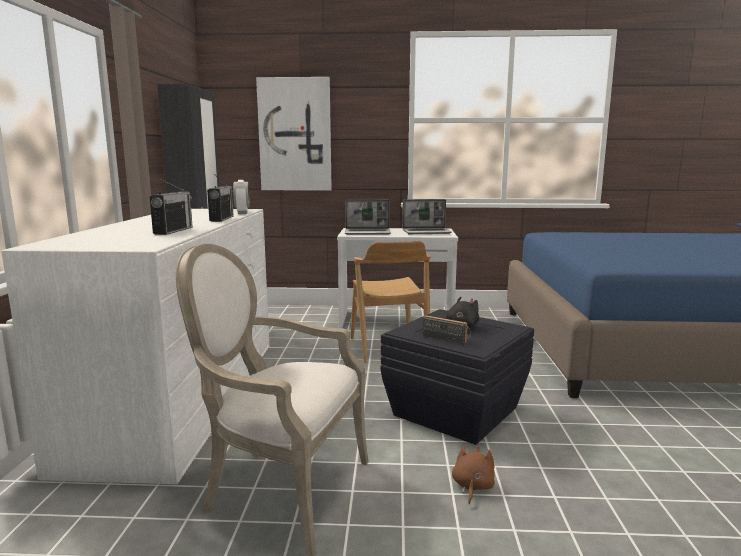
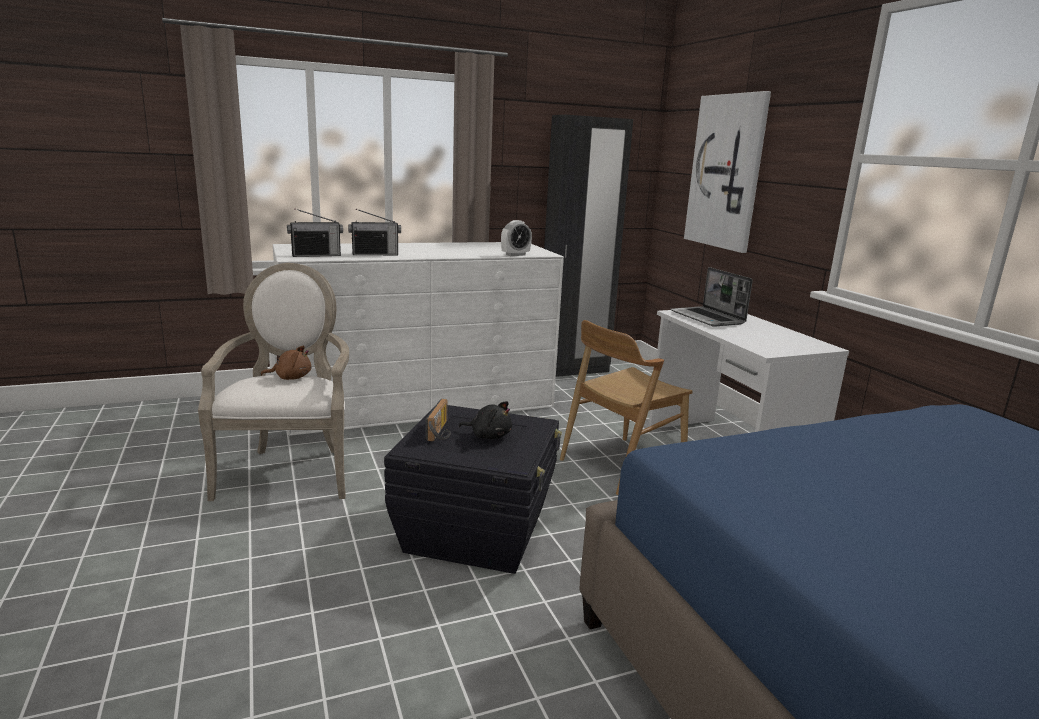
camera: 65 degrees right, 5 degrees up
radio [207,174,234,222] -> radio moved to [287,209,343,257]
laptop [403,199,452,234] -> none
brown plush toy [452,445,495,504] -> brown plush toy moved to [261,346,312,380]

